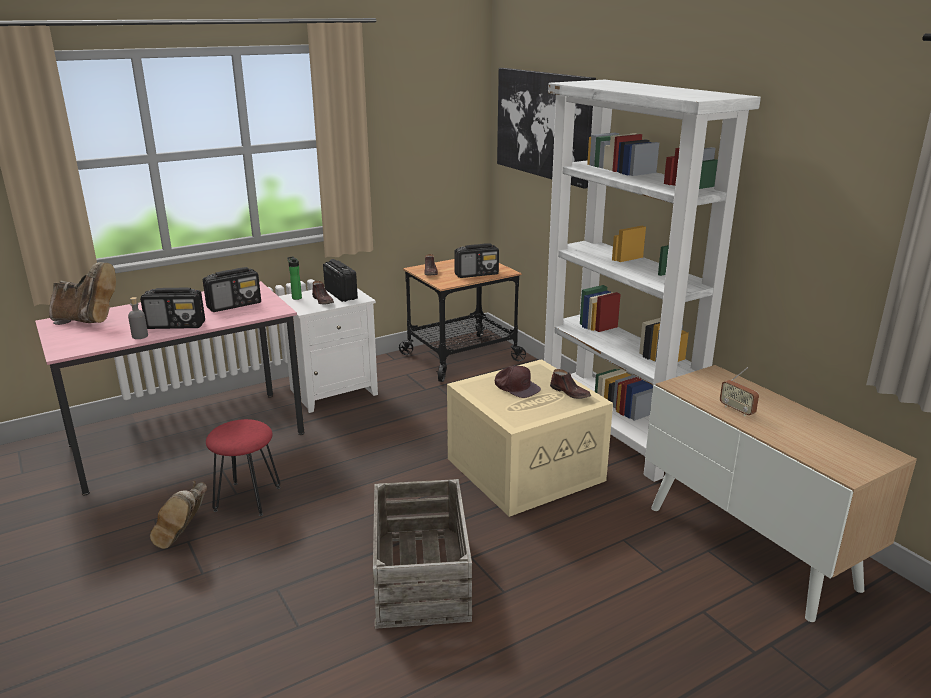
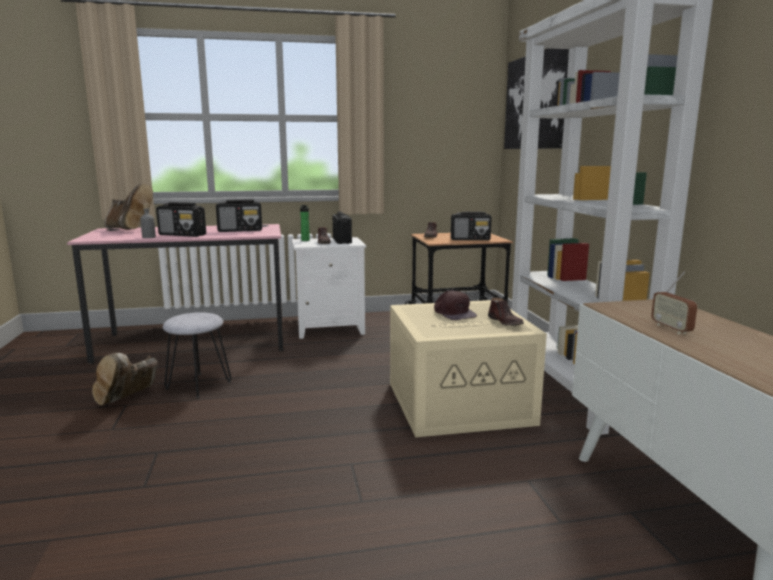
camera: 20 degrees right, 10 degrees down
red stool [206,419,281,516] -> grey stool [163,312,231,398]
crate [373,479,472,629] -> none

